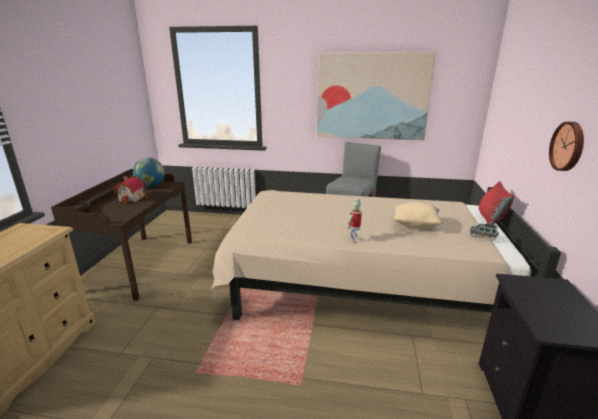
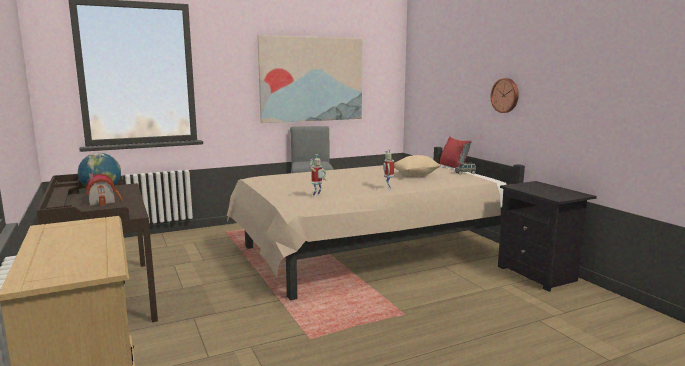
camera: 35 degrees left, 10 degrees down
none -> toy robot [309,154,326,197]

